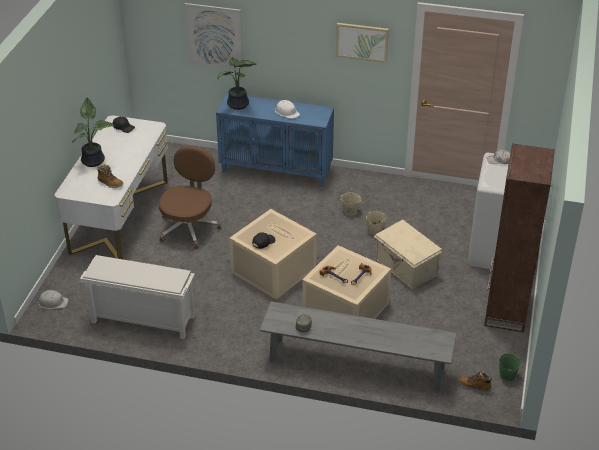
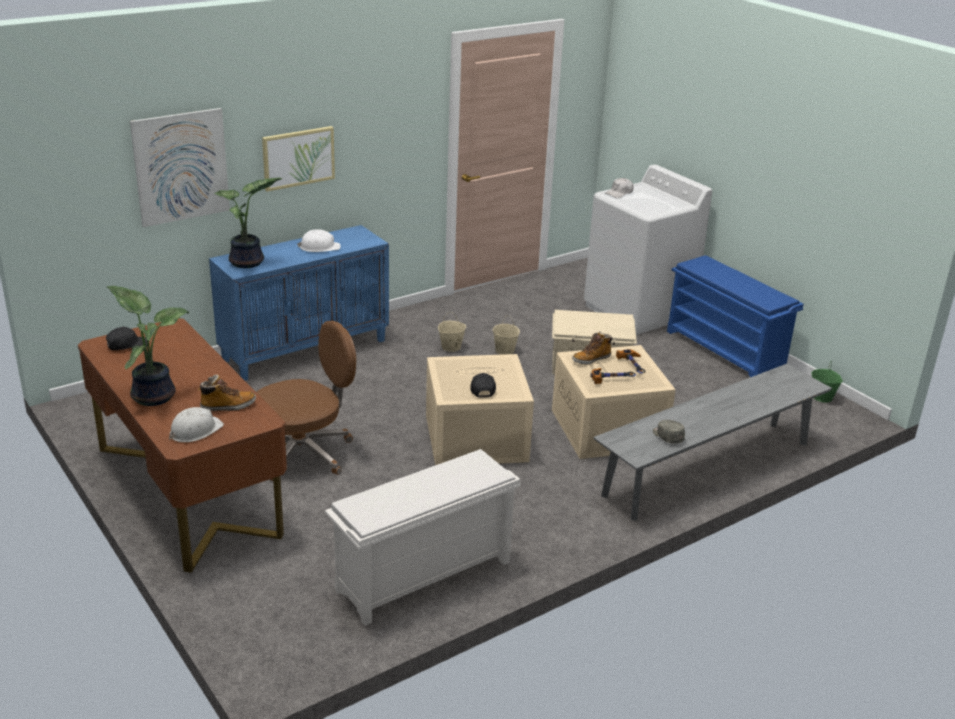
camera: 50 degrees left, 10 degrees down
white hard hat [36,290,69,309] -> white hard hat moved to [169,407,224,442]
white desk [54,115,168,259] -> brown desk [78,318,287,573]
brown office chair [159,146,221,249] -> brown office chair turned 90 degrees clockwise [256,321,356,481]
picture [336,23,389,63] -> picture moved to [262,126,335,192]
boot [458,370,493,391] -> boot moved to [572,331,612,364]
brown bookcase [484,144,555,333] -> blue shoe rack [667,255,804,377]

